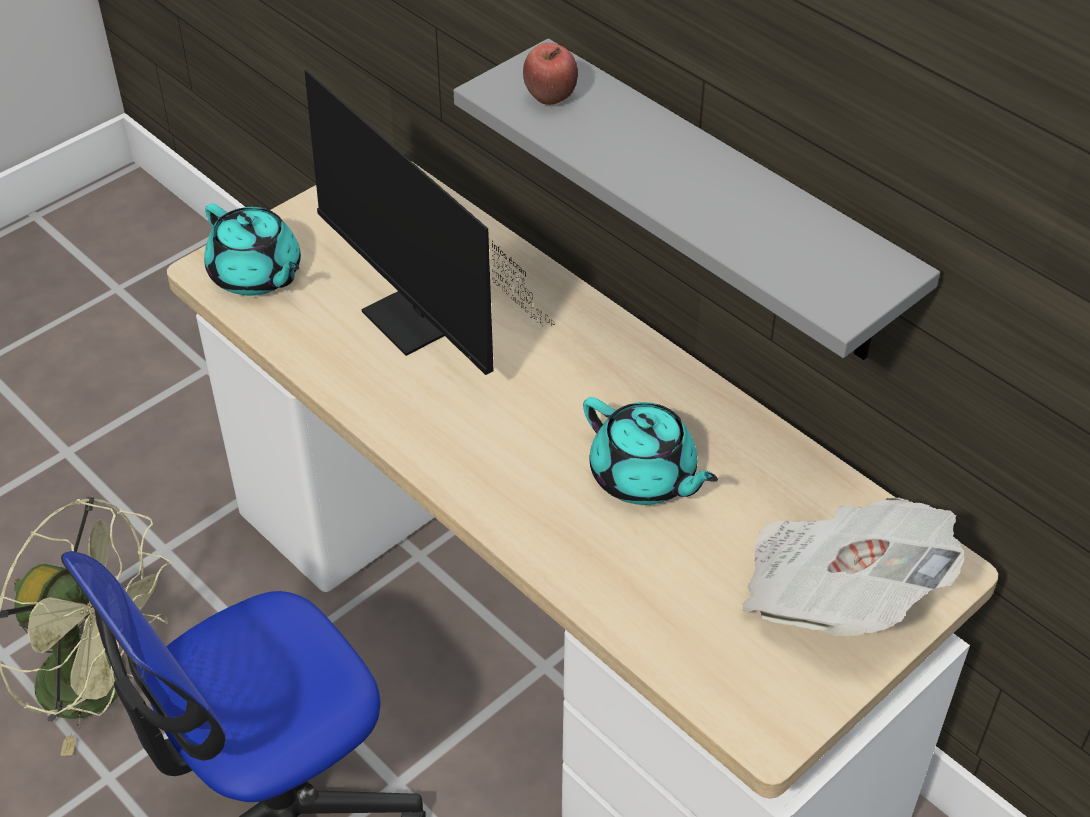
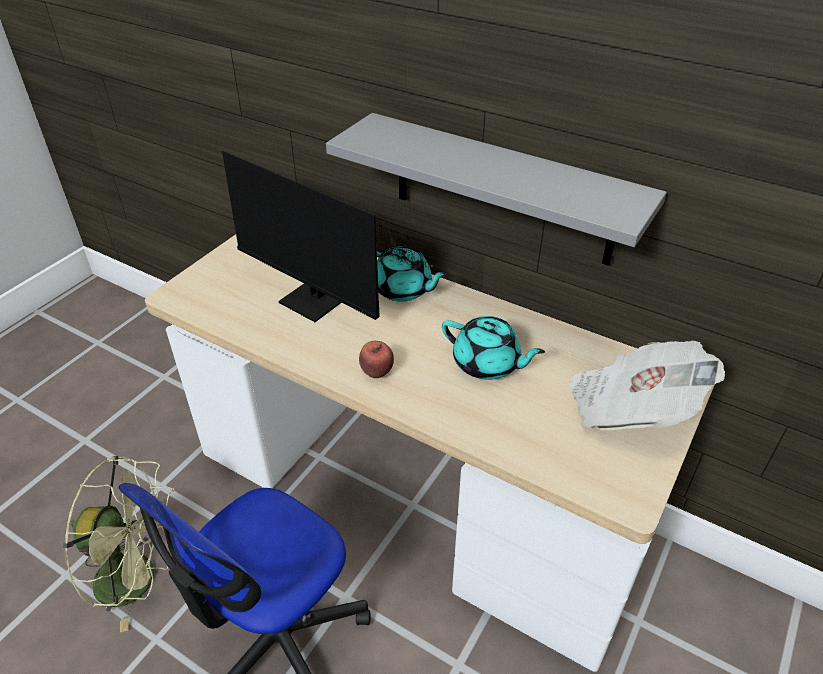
camera: 15 degrees left, 5 degrees down
turquoise teapot [204,204,301,296] -> turquoise teapot moved to [377,246,448,302]
apple [523,43,578,105] -> apple moved to [359,341,394,378]

